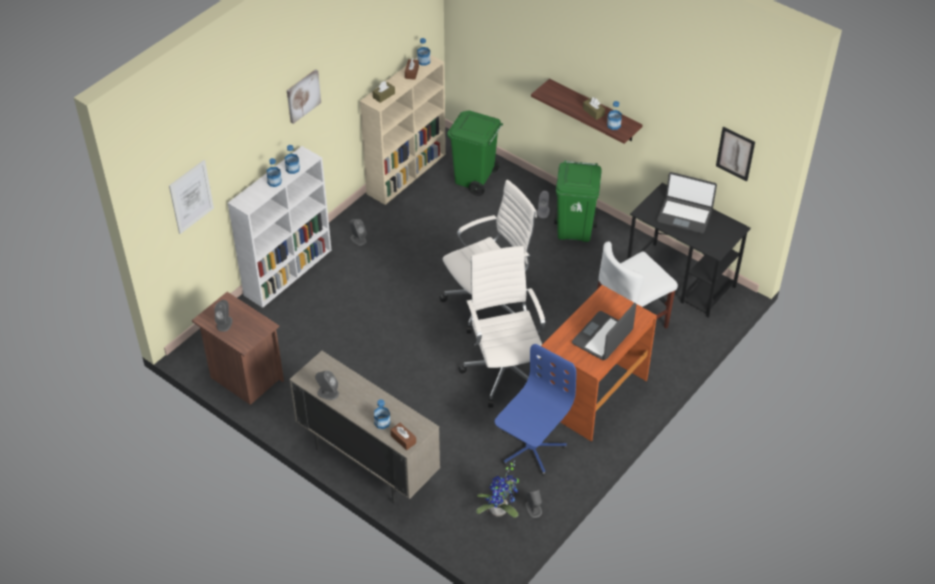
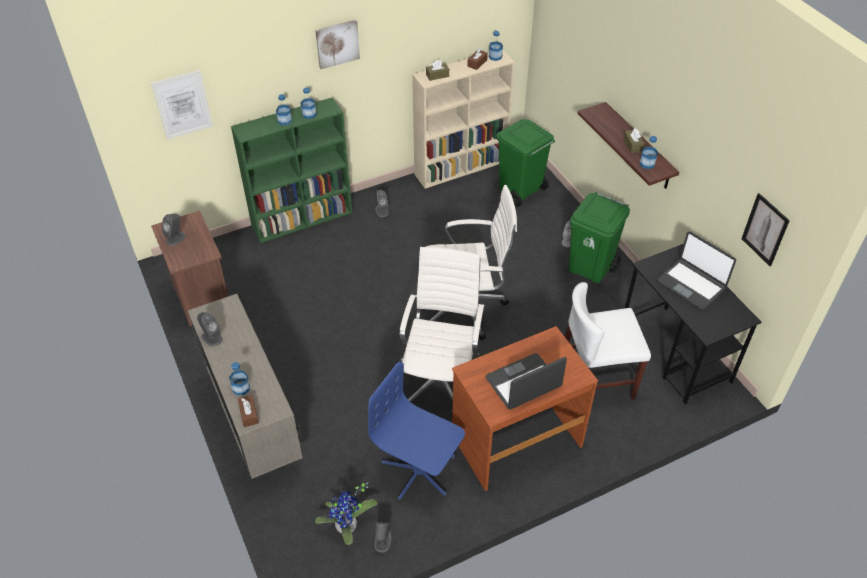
camera: 25 degrees right, 0 degrees up
white bookcase [228,146,331,308] -> green bookcase [231,97,352,243]
blue office chair [495,344,576,475] -> blue office chair turned 120 degrees counterclockwise [368,362,465,502]

